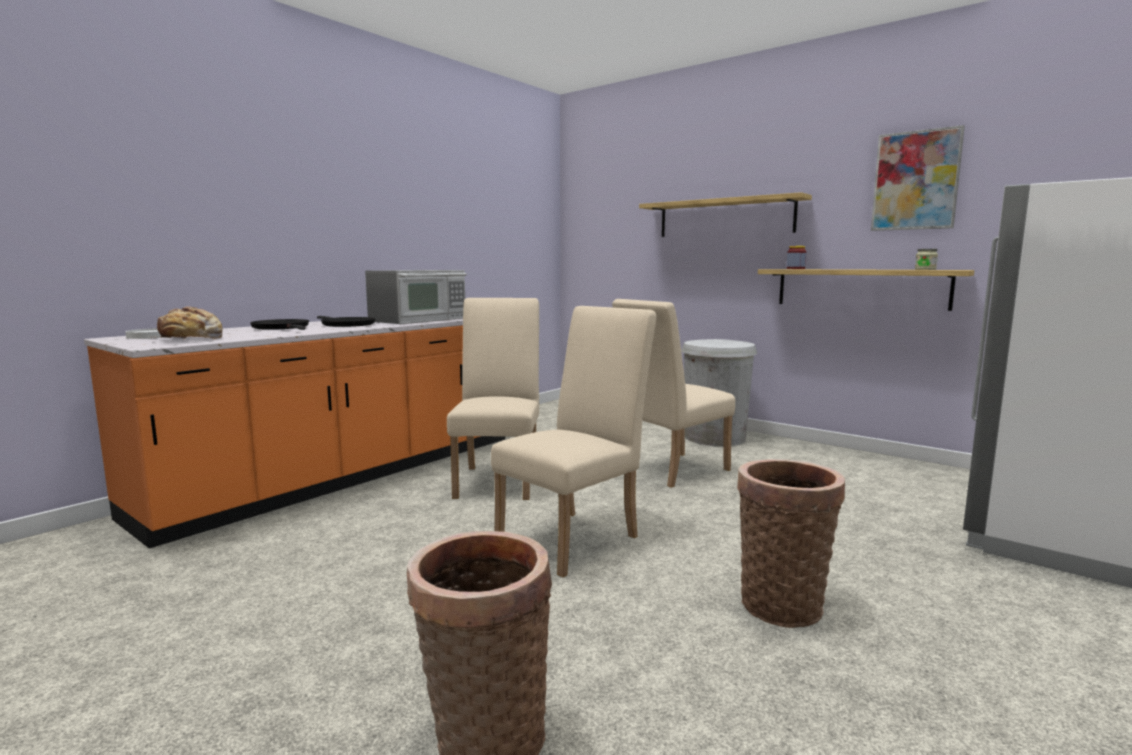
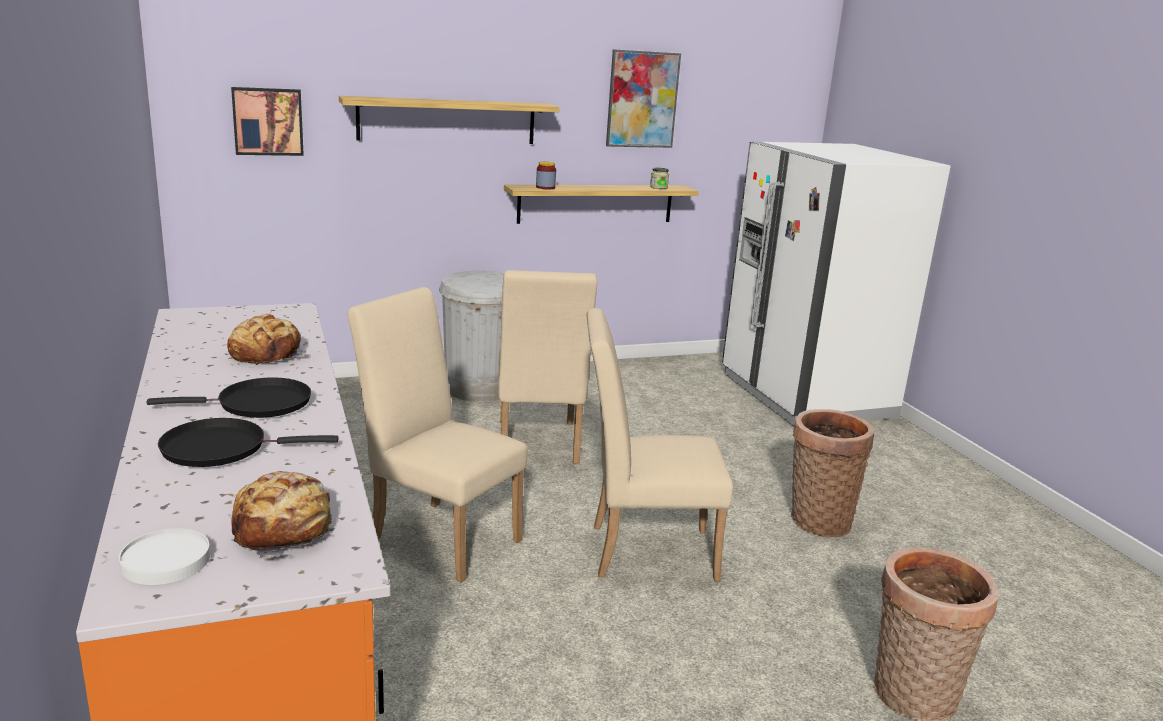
camera: 60 degrees left, 10 degrees up
microwave [365,270,467,324] -> bread [227,314,306,365]
beige chair [491,306,657,577] -> beige chair turned 75 degrees counterclockwise [586,308,733,582]
none -> picture [231,87,304,156]

